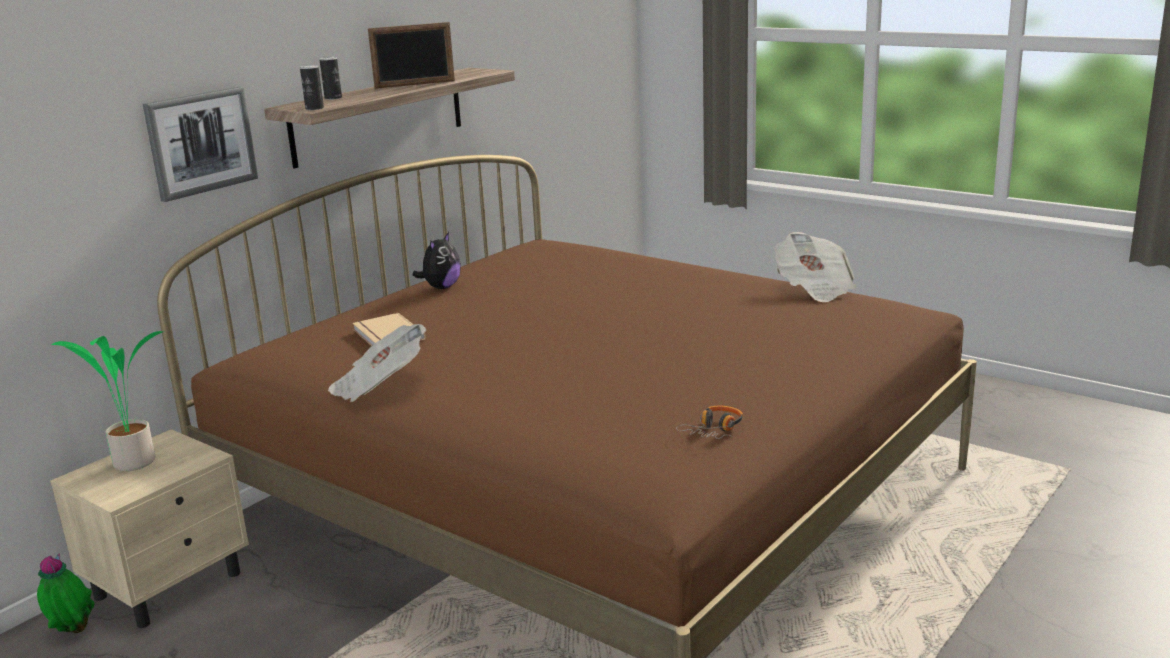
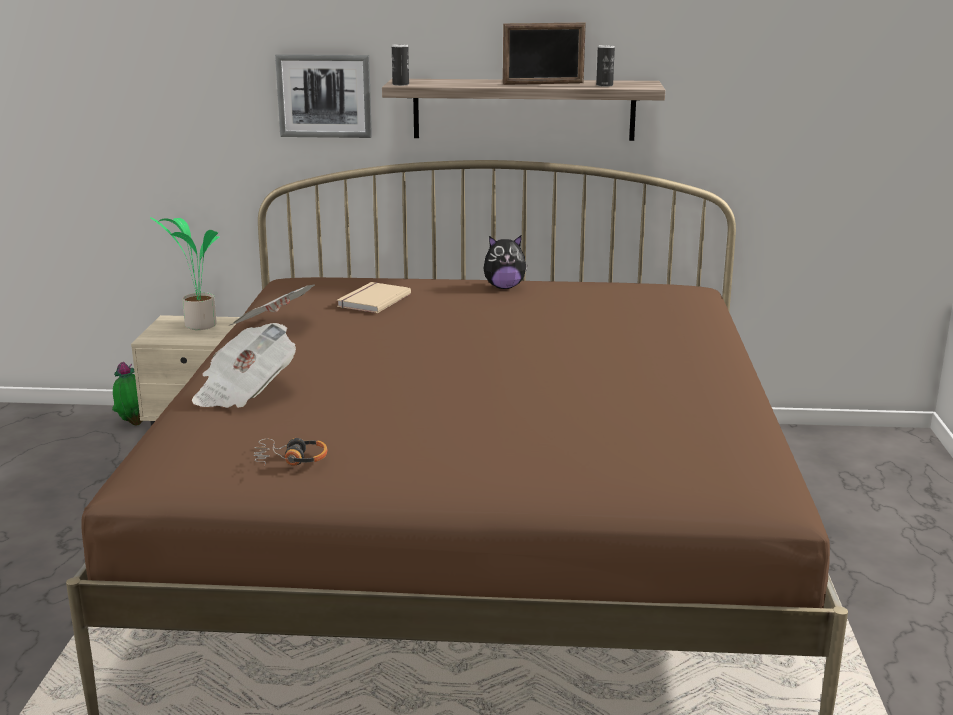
camera: 55 degrees right, 0 degrees up
can [320,57,342,100] -> can moved to [596,45,615,87]
picture frame [368,22,455,89] -> picture frame turned 45 degrees counterclockwise [503,23,586,85]
newspaper [774,232,856,303] -> newspaper moved to [192,323,296,408]

